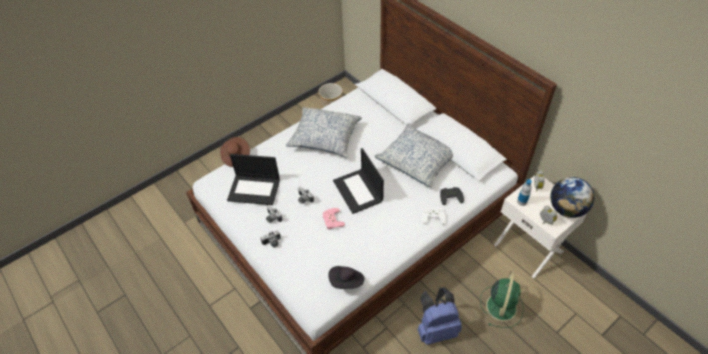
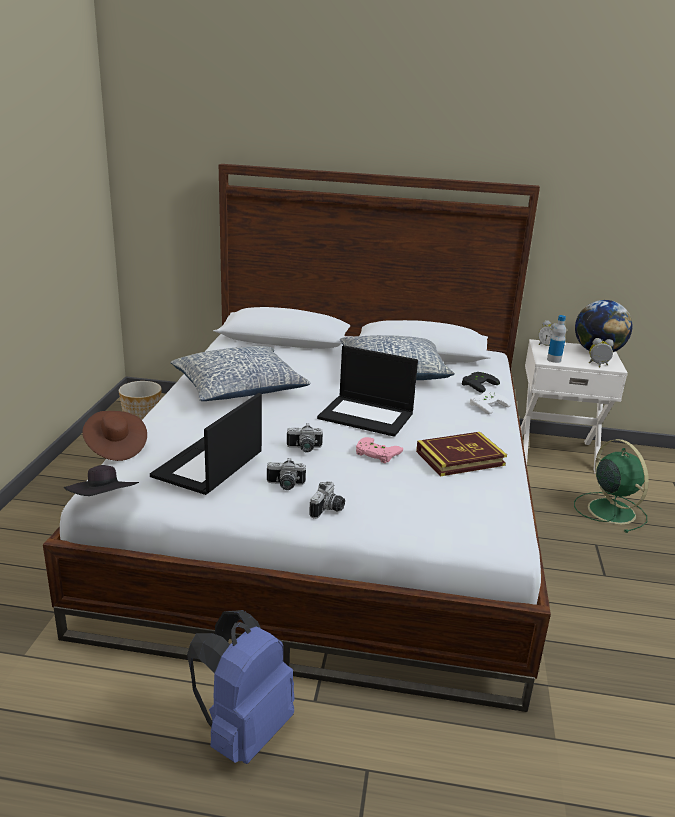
camera: 45 degrees left, 25 degrees down
laptop [227,154,280,205] -> laptop turned 150 degrees clockwise [150,393,262,495]
black hat [328,266,364,289] -> black hat moved to [64,465,139,496]
blue backpack [418,287,462,345] -> blue backpack moved to [187,610,294,764]
none -> book [416,432,507,477]

